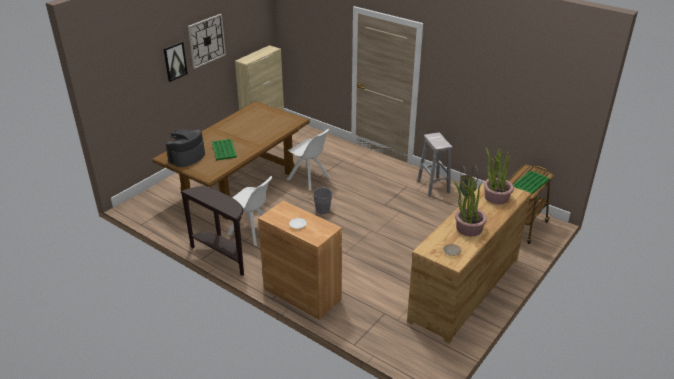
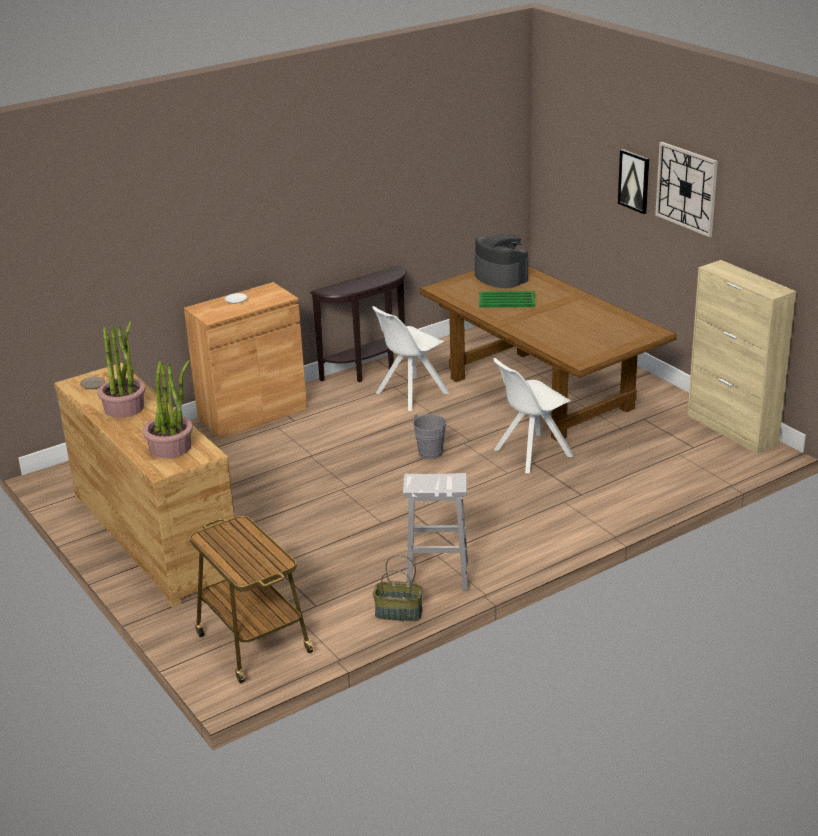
camera: 110 degrees right, 5 degrees down
green tray [513,171,550,195] -> none

